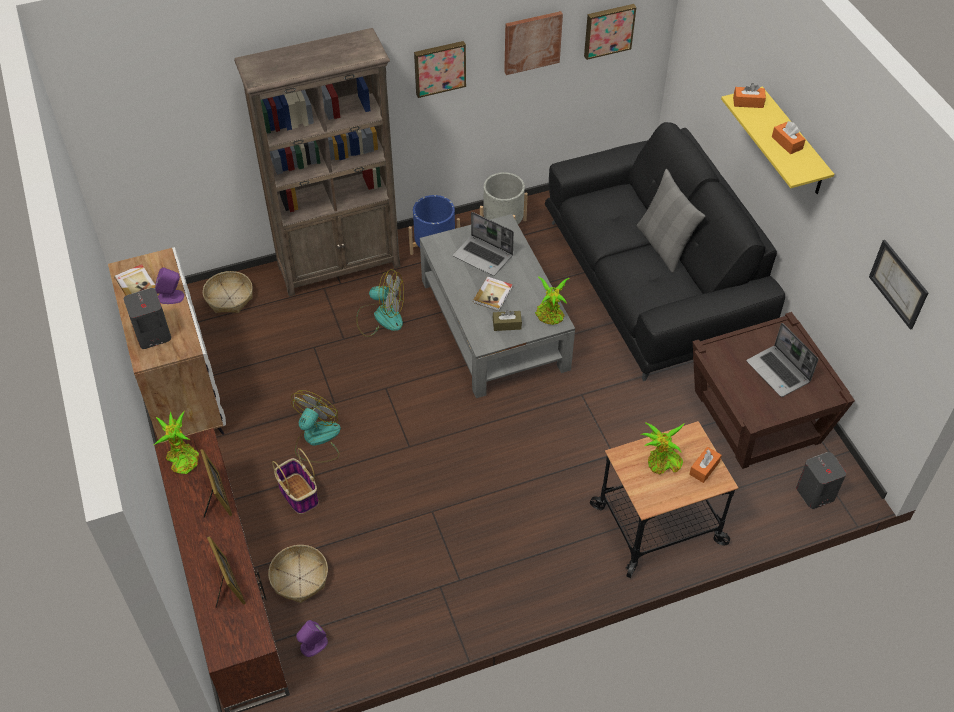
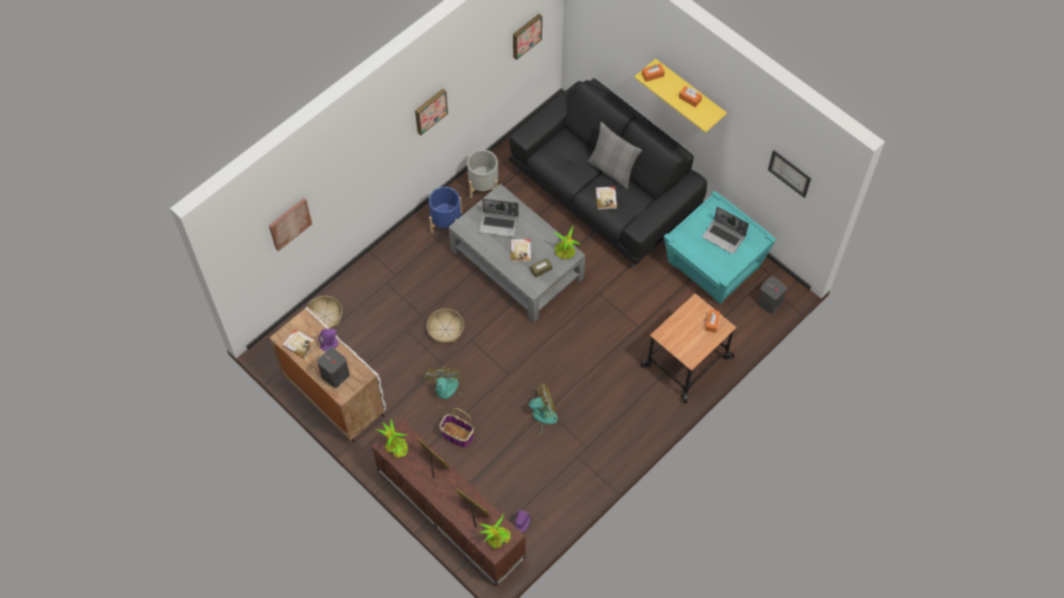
camera: 25 degrees left, 10 degrees up
brown bookcase [234,28,400,297] -> none
basket [268,545,328,603] -> basket moved to [427,309,464,343]
fan [356,269,404,337] -> fan moved to [519,383,558,437]
picture [504,11,563,75] -> picture moved to [269,198,312,251]
potted plant [641,423,685,474] -> potted plant moved to [479,514,511,549]
brown side table [693,312,855,469] -> turquoise side table [664,191,776,304]
none -> book [595,187,617,210]

